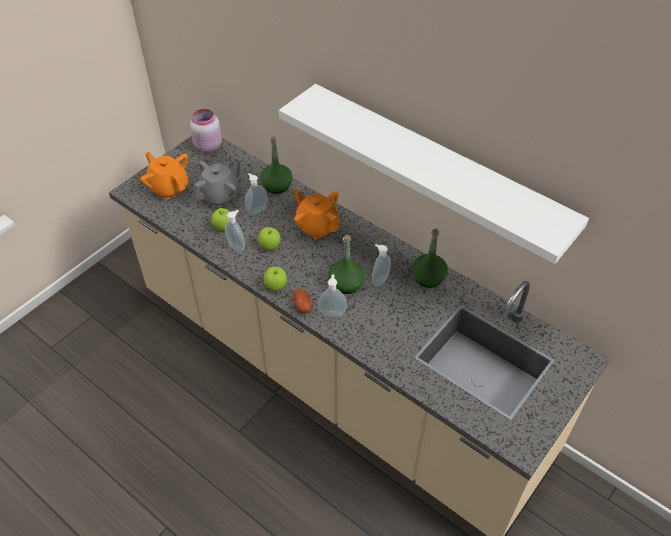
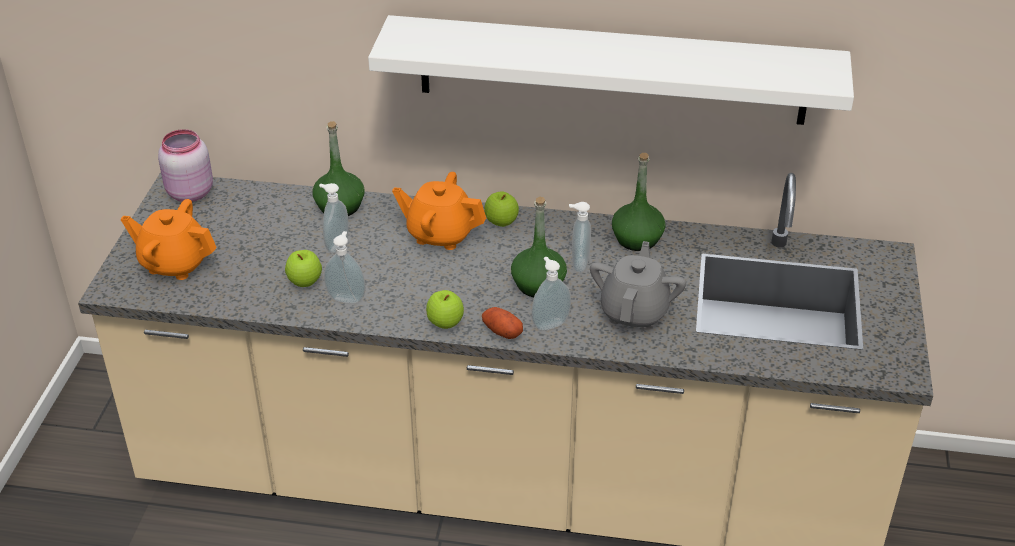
camera: 30 degrees left, 10 degrees down
grey teapot [193,159,241,208] -> grey teapot moved to [590,241,686,330]
apple [258,227,281,250] -> apple moved to [484,192,519,227]

